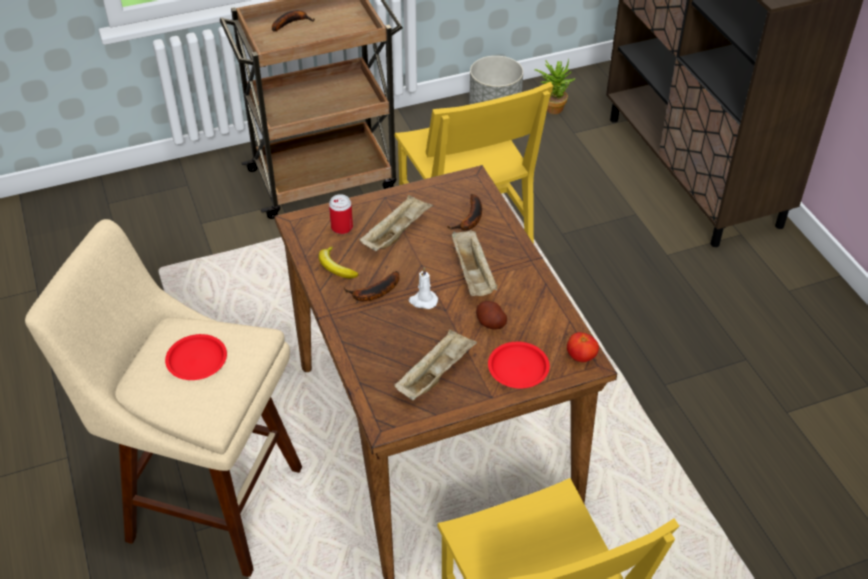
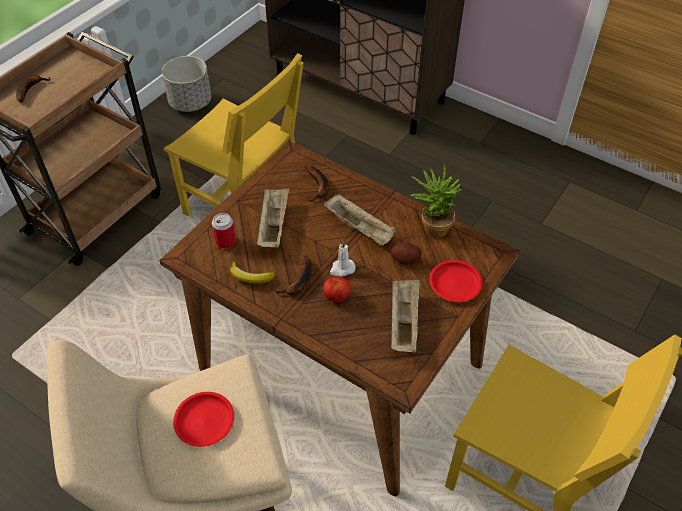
camera: 35 degrees left, 5 degrees up
potted plant [534,59,575,114] -> potted plant moved to [411,163,462,238]
tomato [567,332,599,362] -> tomato moved to [323,276,351,302]

